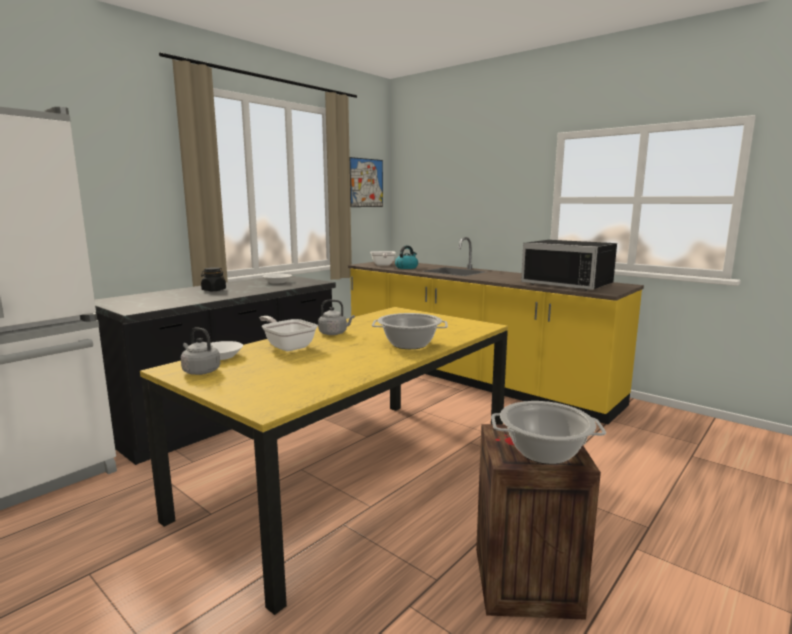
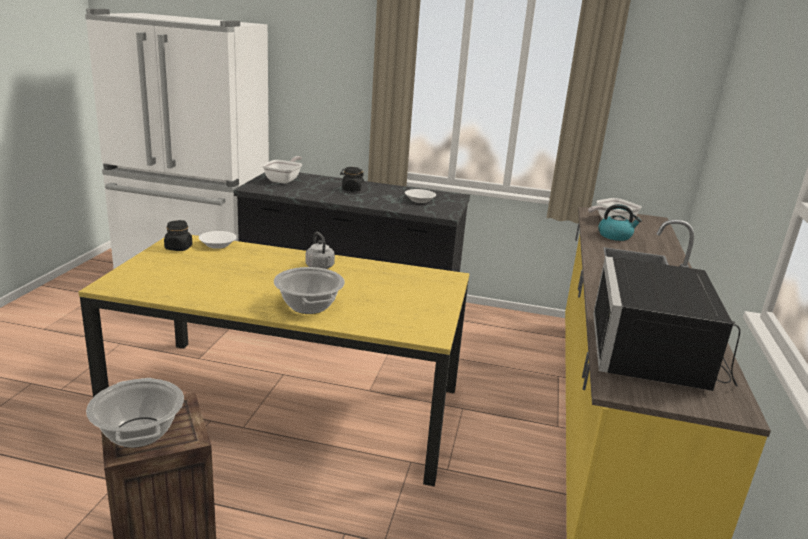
camera: 60 degrees right, 10 degrees up
grey kettle [181,327,220,375] -> black jar [164,220,193,251]
frying pan [260,316,318,351] -> frying pan moved to [262,156,302,184]
picture [350,157,383,207] -> none

